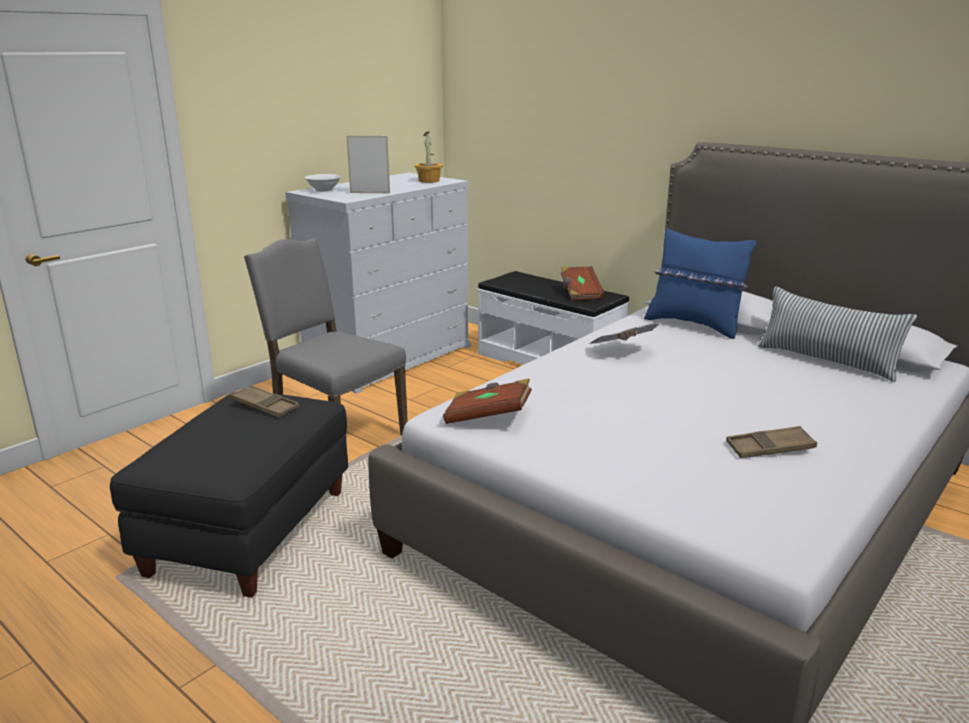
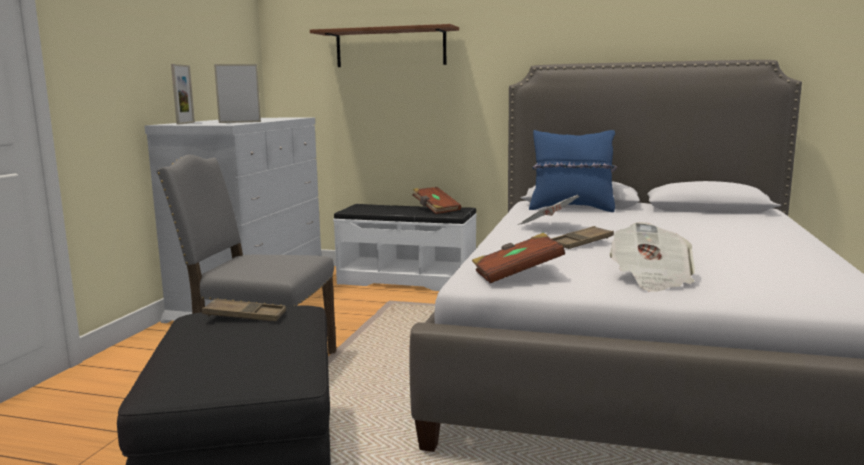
camera: 25 degrees left, 10 degrees down
white bowl [305,174,341,192] -> picture frame [171,64,195,125]
potted plant [414,132,443,183] -> none
brown tray [726,426,817,458] -> brown tray moved to [551,226,614,249]
pillow [758,286,917,382] -> none
none -> brown shelf [310,24,459,67]
none -> newspaper [609,222,695,292]

